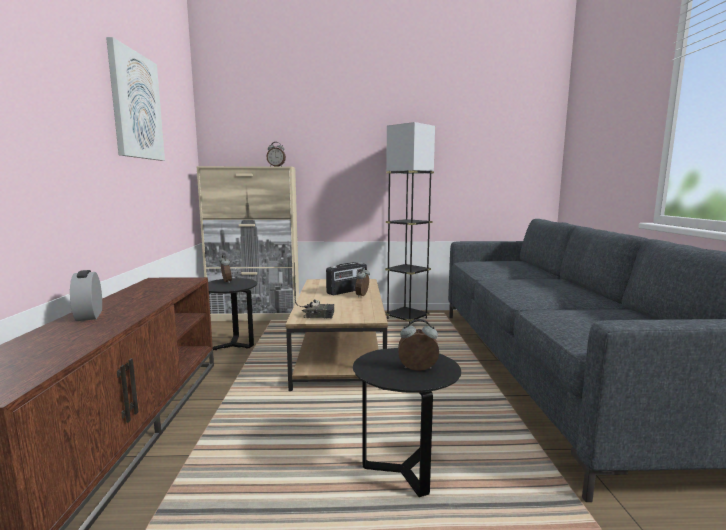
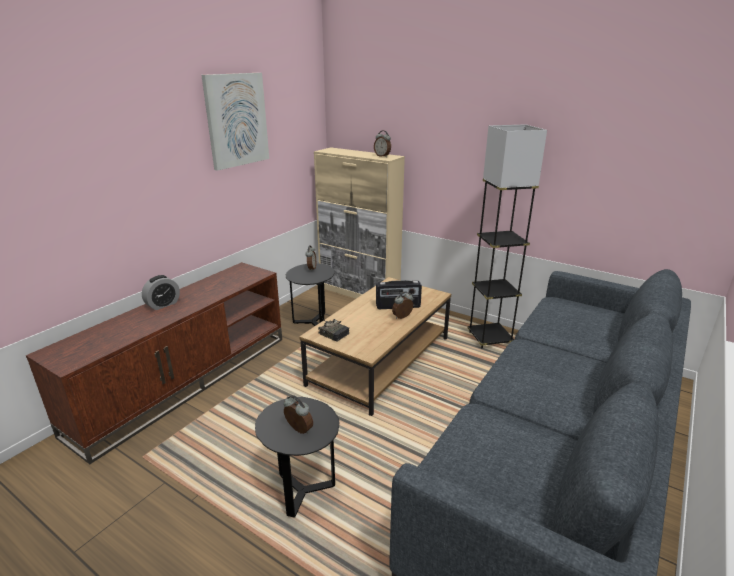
camera: 35 degrees right, 15 degrees up
alarm clock [70,270,102,321] -> alarm clock turned 150 degrees counterclockwise [142,275,180,310]

